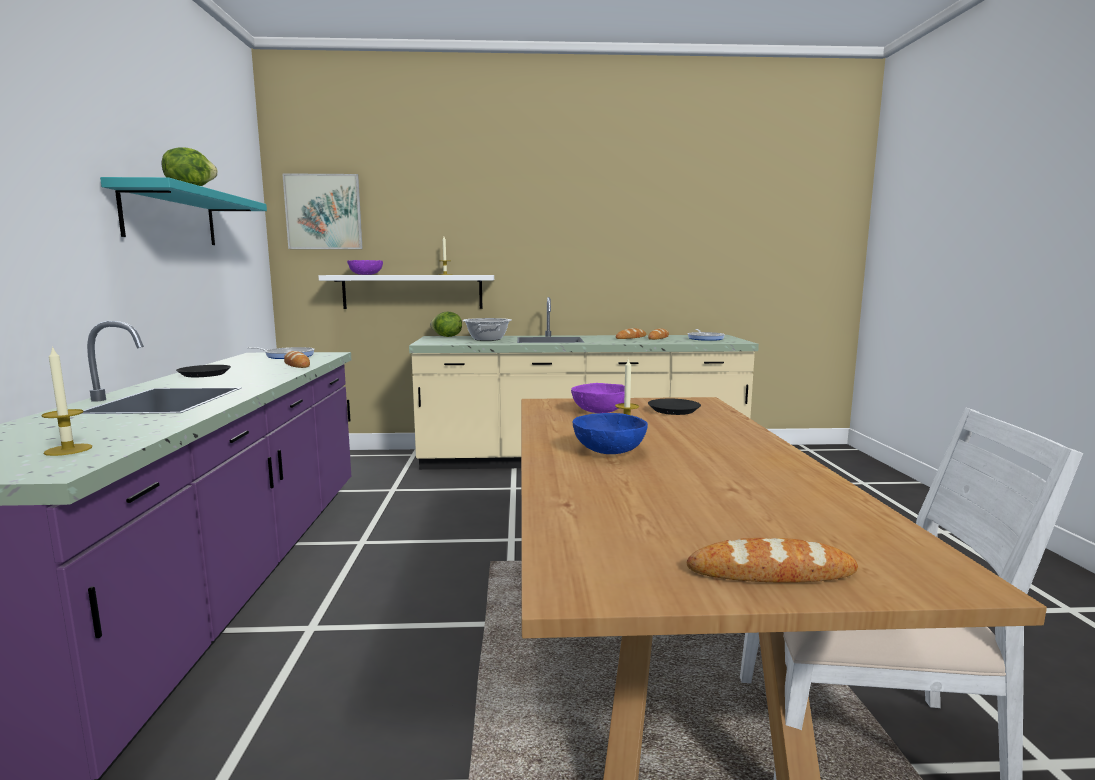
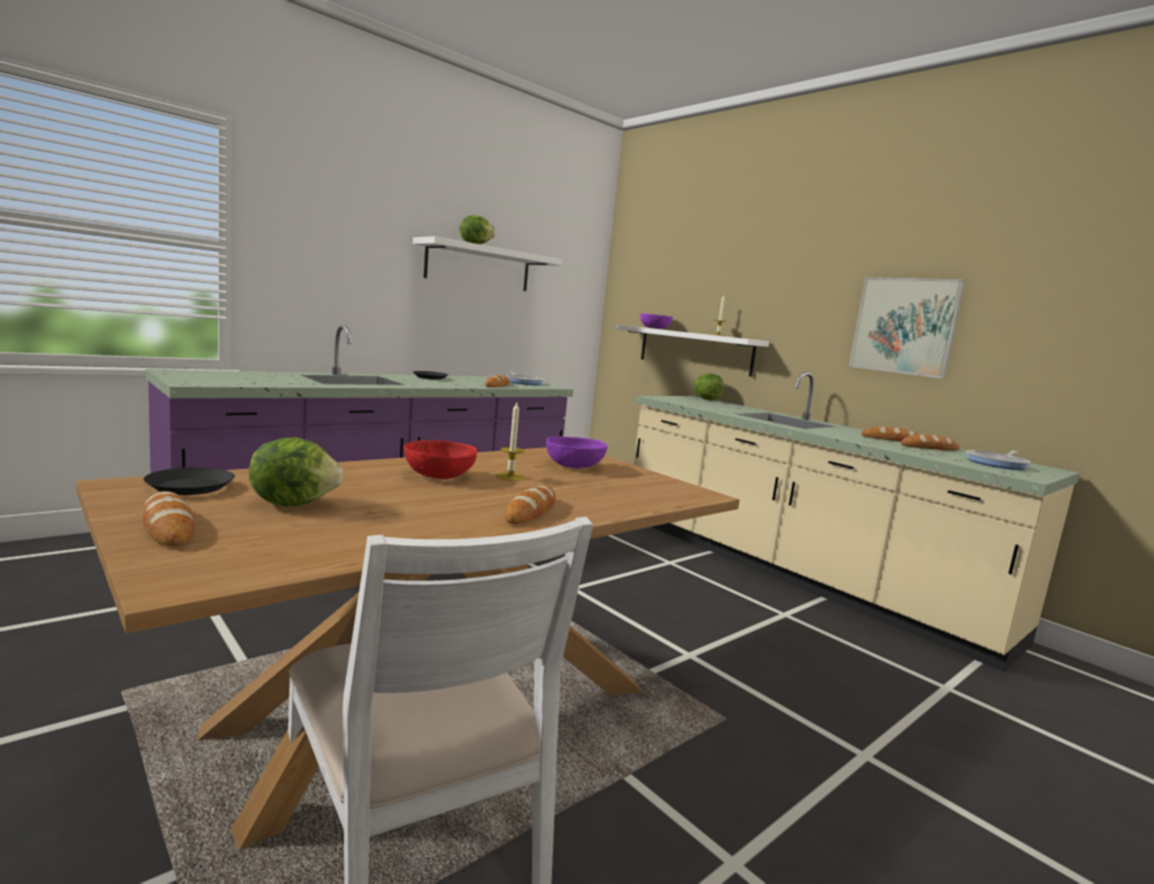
camera: 50 degrees right, 0 degrees up
candle [41,346,92,456] -> none
turquoise shelf [100,177,267,245] -> white shelf [413,236,563,291]
picture [282,173,363,249] -> picture moved to [849,277,965,379]
cooking pot [462,318,512,341] -> none
blue bowl [573,413,648,454] -> red bowl [404,440,477,479]
black plate [648,399,701,415] -> black plate moved to [143,467,235,495]
none -> lettuce [249,437,343,506]
none -> bread [505,485,556,524]

